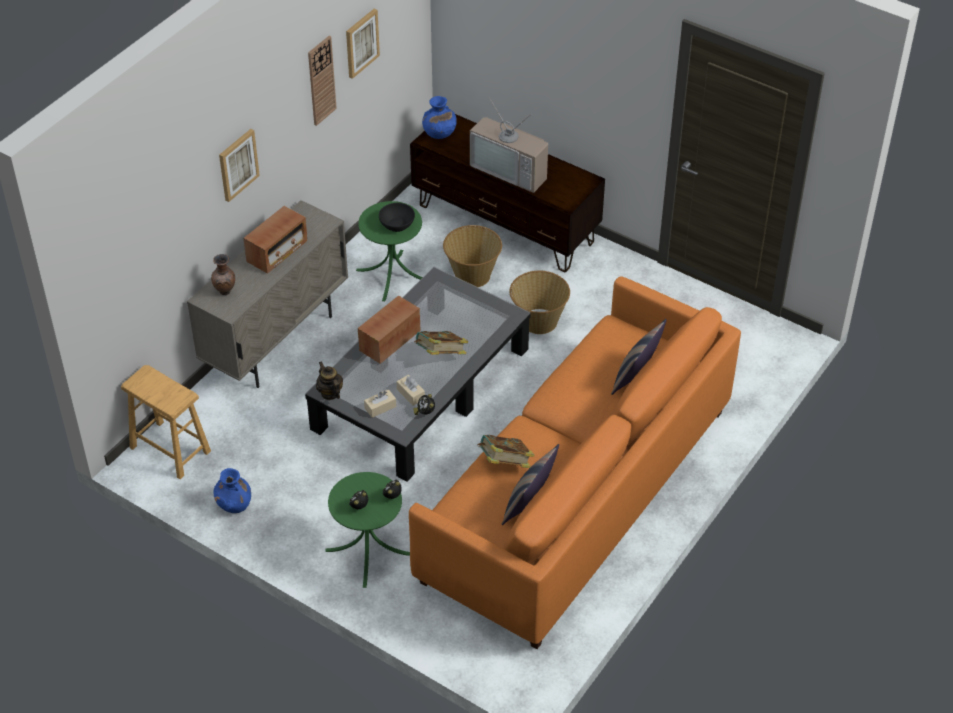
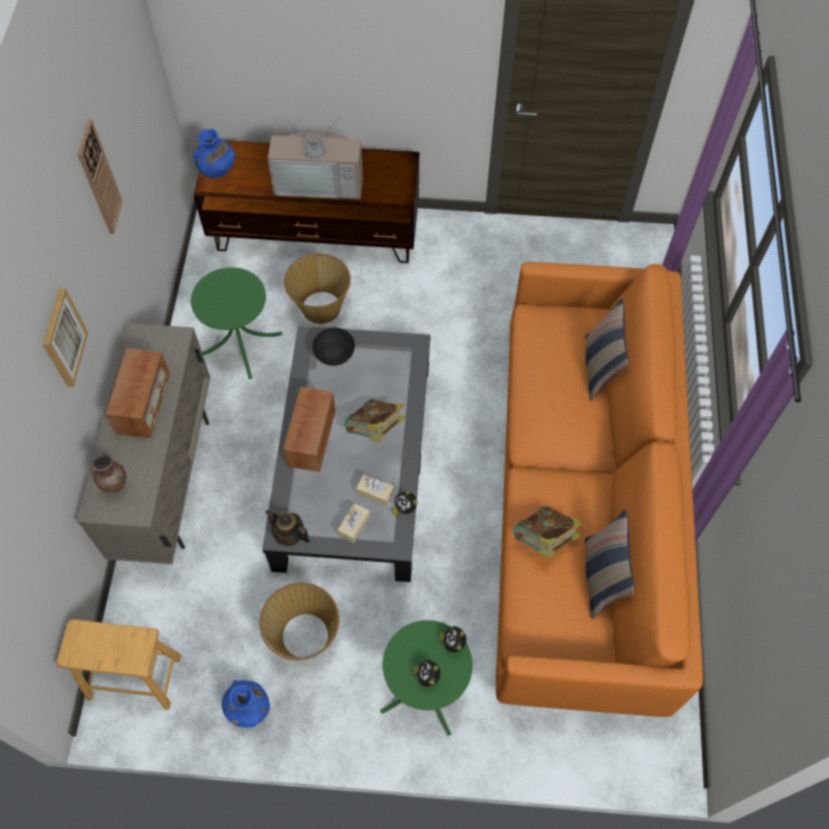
camera: 30 degrees left, 15 degrees up
picture [346,9,380,79] -> none
black bowl [379,203,415,232] -> black bowl moved to [312,327,355,366]
basket [510,271,570,334] -> basket moved to [259,583,339,660]

